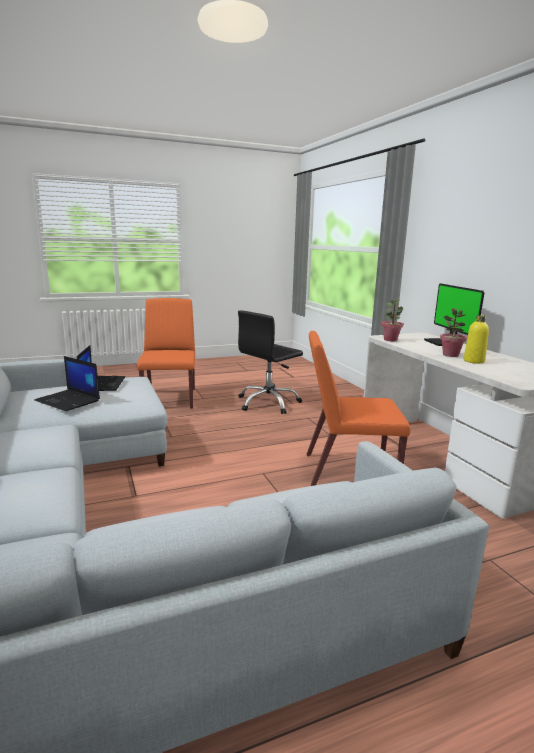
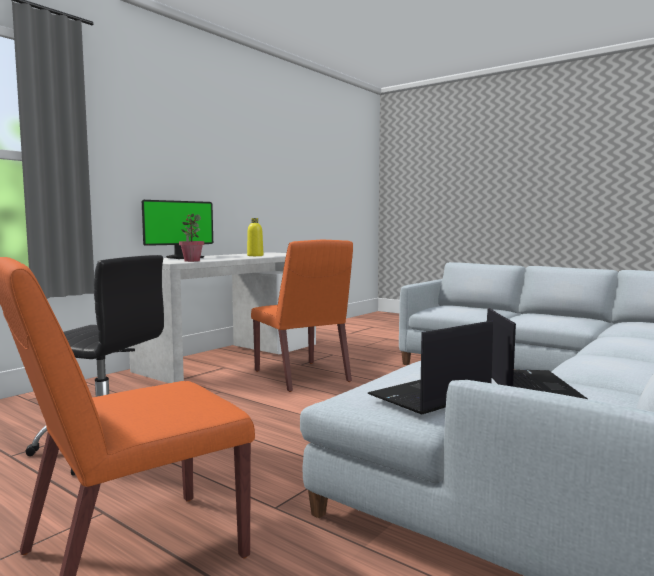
camera: 120 degrees left, 10 degrees down
potted plant [440,308,467,357] -> none

